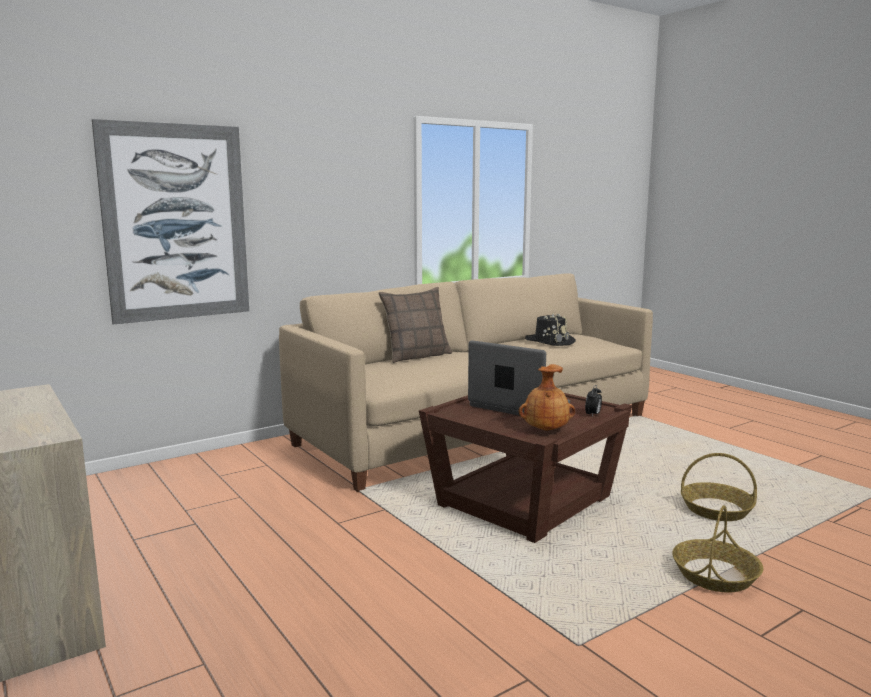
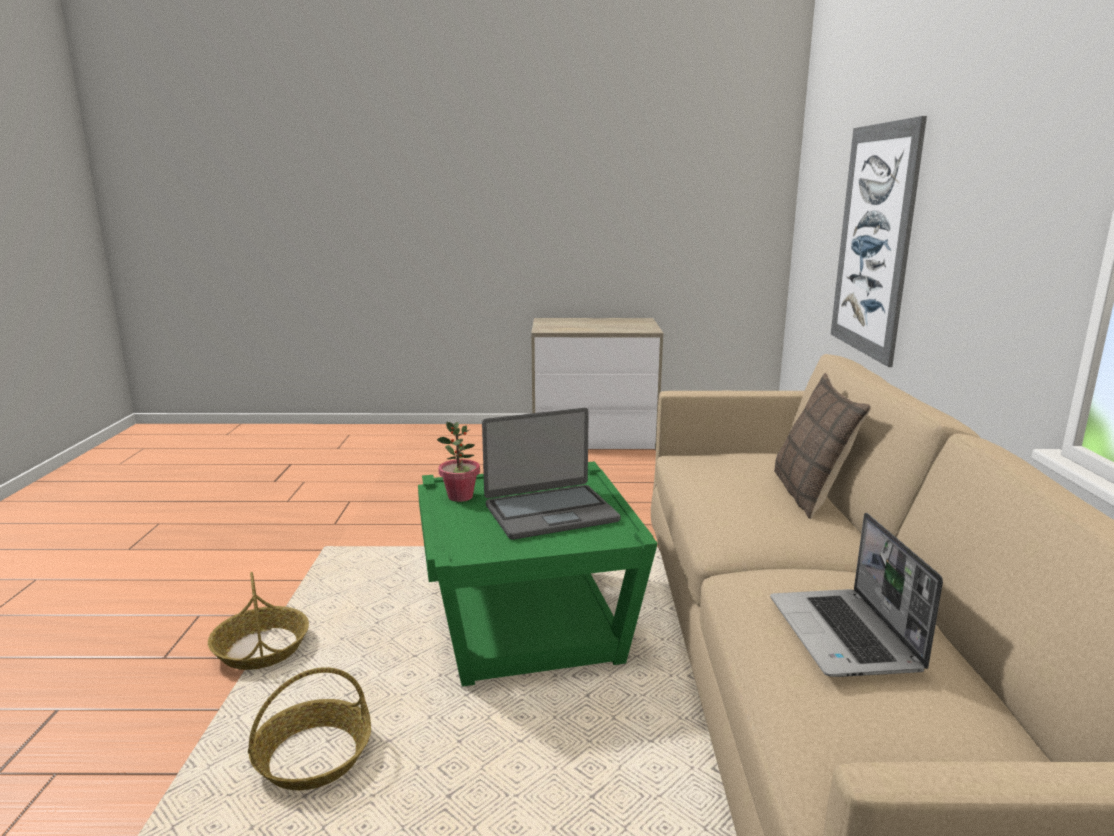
camera: 125 degrees right, 5 degrees up
brown side table [419,393,632,543] -> green side table [418,461,658,687]
brown vase [519,364,575,431] -> potted plant [437,422,480,502]
black hat [525,313,576,346] -> laptop [770,513,943,677]
alarm clock [585,385,602,417] -> none

